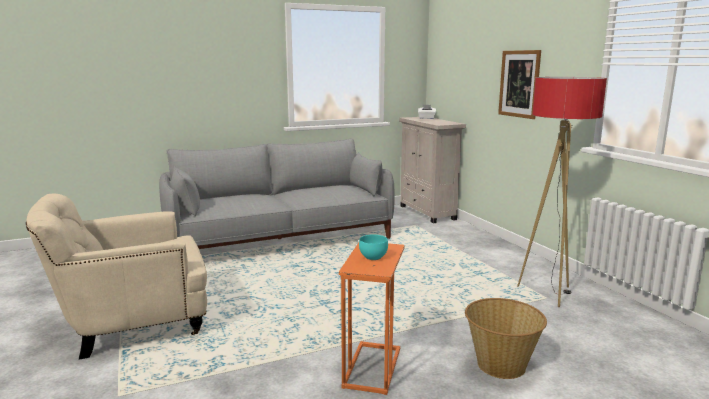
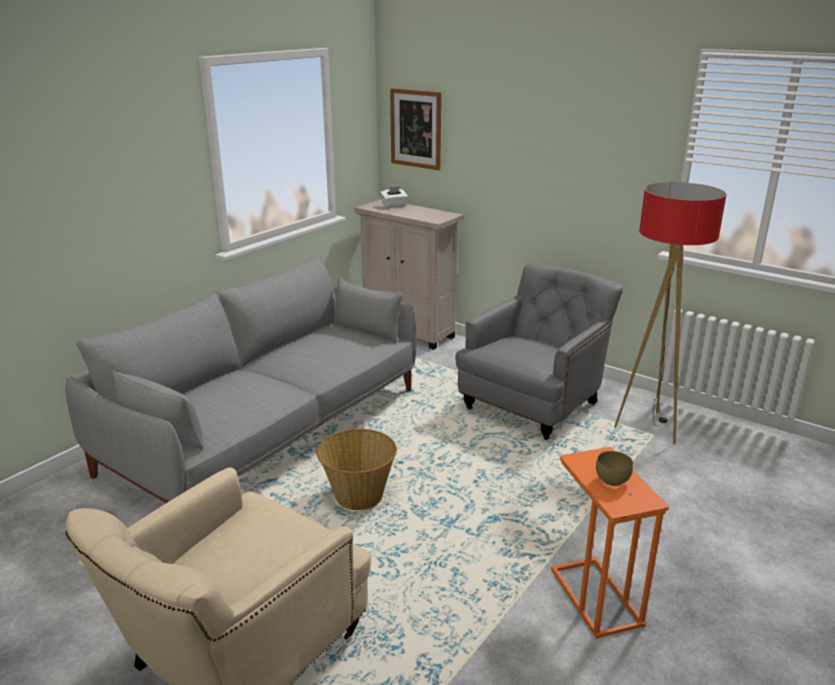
camera: 30 degrees left, 10 degrees up
turquoise bowl [359,235,388,260] -> brown bowl [596,451,633,486]
basket [465,298,547,379] -> basket moved to [317,429,397,510]
picture [498,50,541,119] -> picture moved to [390,88,441,170]
none -> grey armchair [455,263,623,440]

